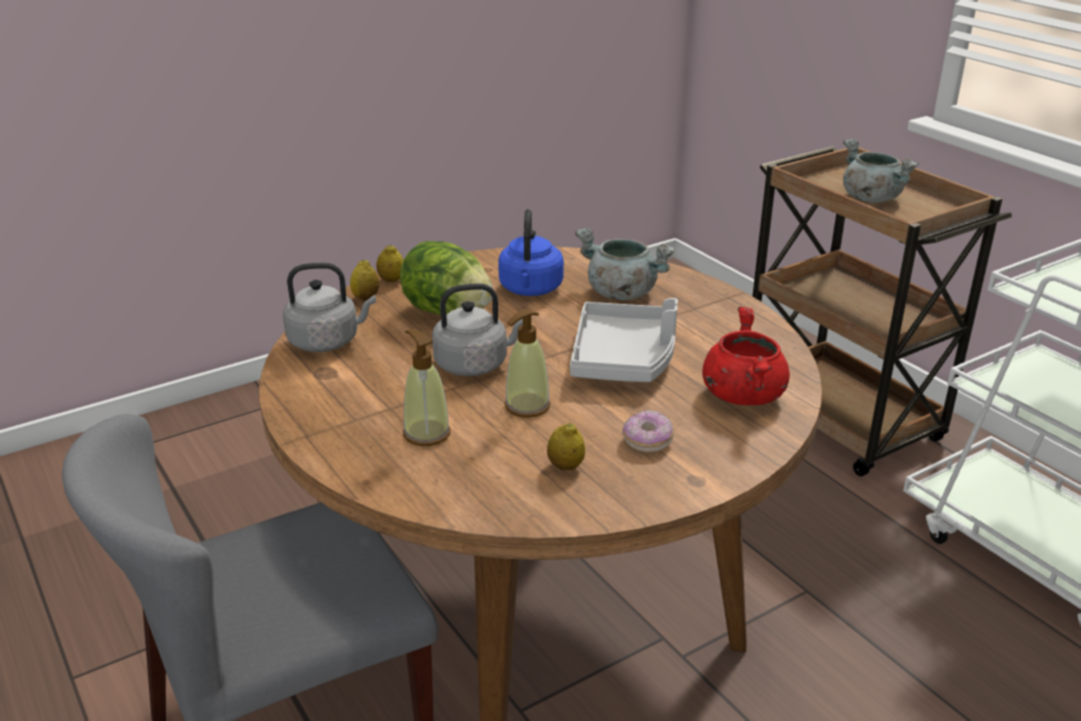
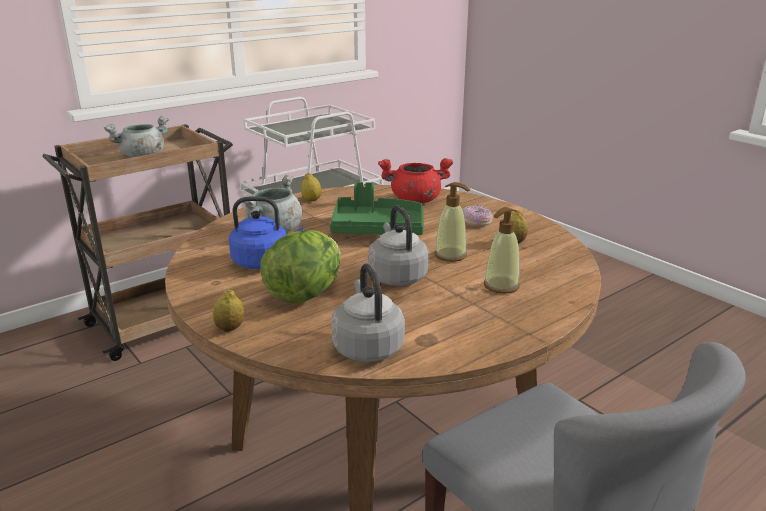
camera: 95 degrees left, 5 degrees down
lemon [350,260,379,301] -> lemon moved to [301,173,321,201]
grey tray [570,298,678,382] -> green tray [330,182,424,235]

